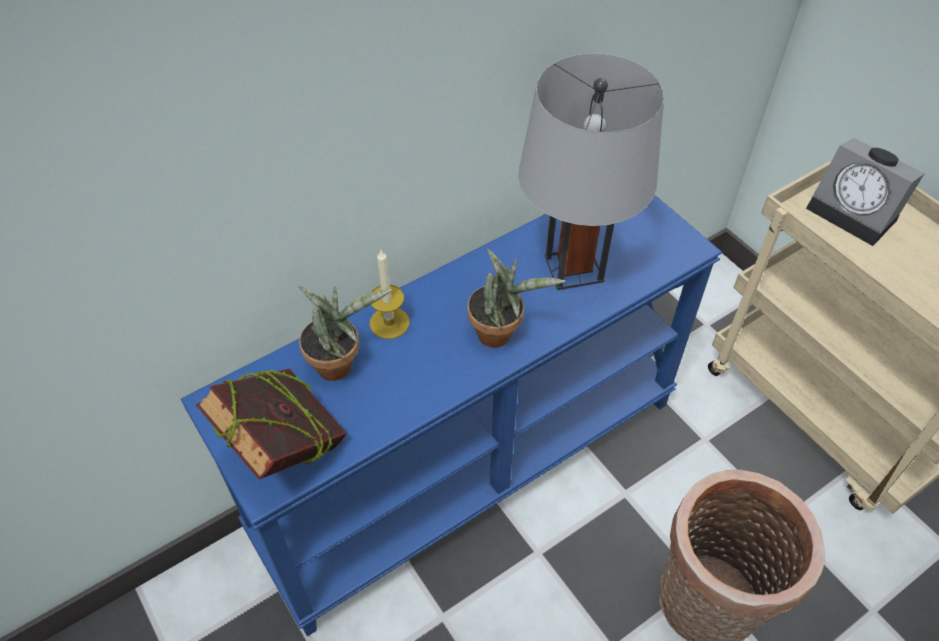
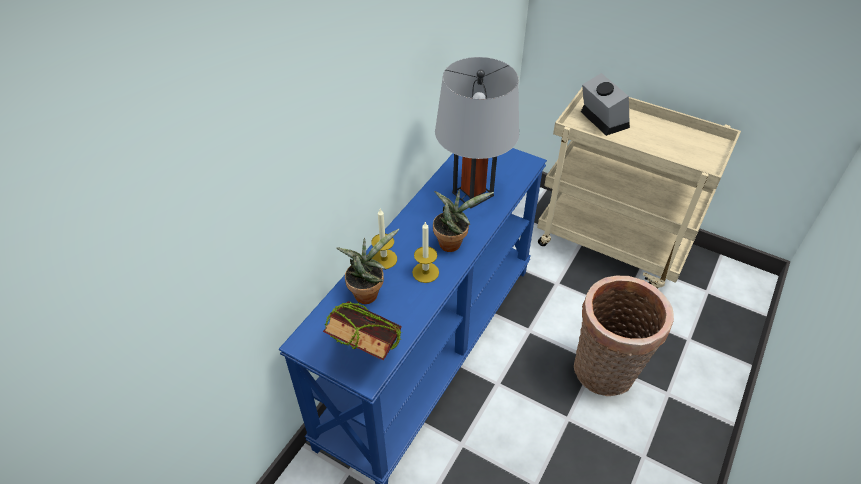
camera: 25 degrees left, 5 degrees down
alarm clock [806,138,925,246] -> alarm clock turned 135 degrees counterclockwise [581,73,630,136]
none -> candle [412,222,439,283]

